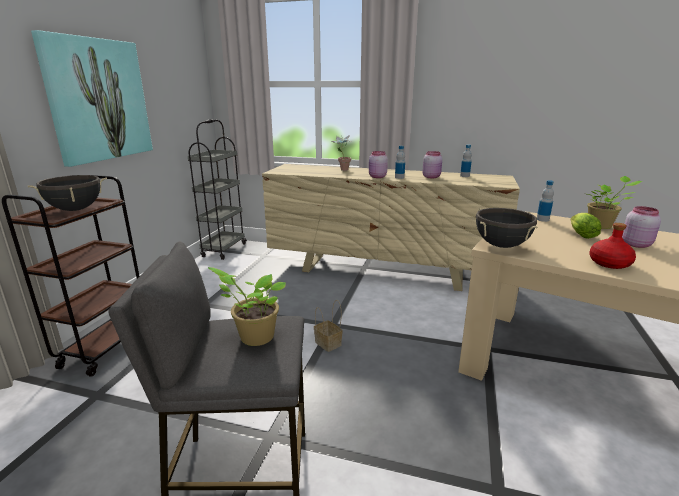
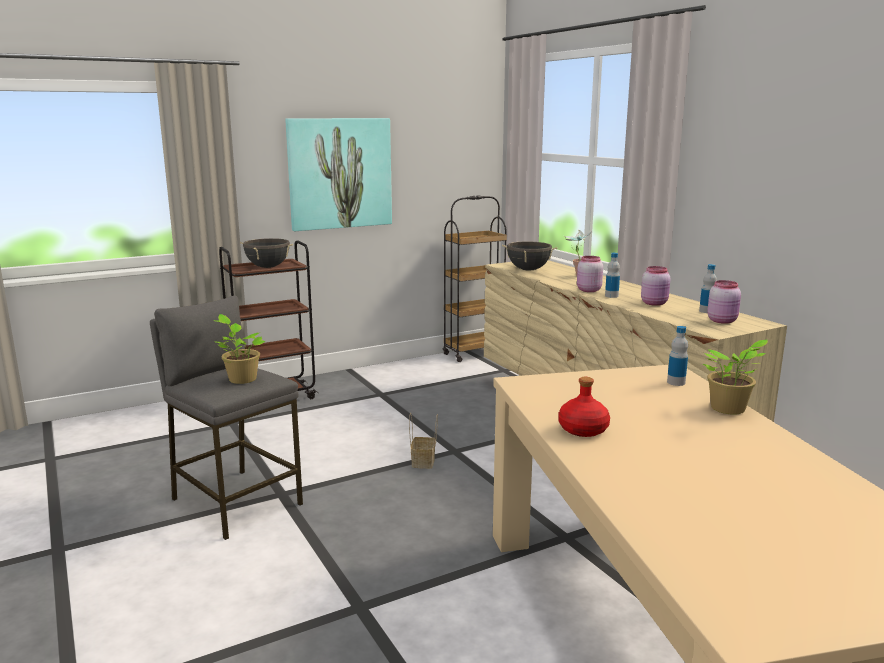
camera: 45 degrees right, 5 degrees down
grey cart [188,119,247,260] -> brown cart [443,196,507,362]
black cooking pot [476,208,538,248] -> black cooking pot moved to [502,241,558,271]
lettuce [571,213,601,239] -> none
pink jar [622,206,661,248] -> pink jar moved to [707,280,741,324]

